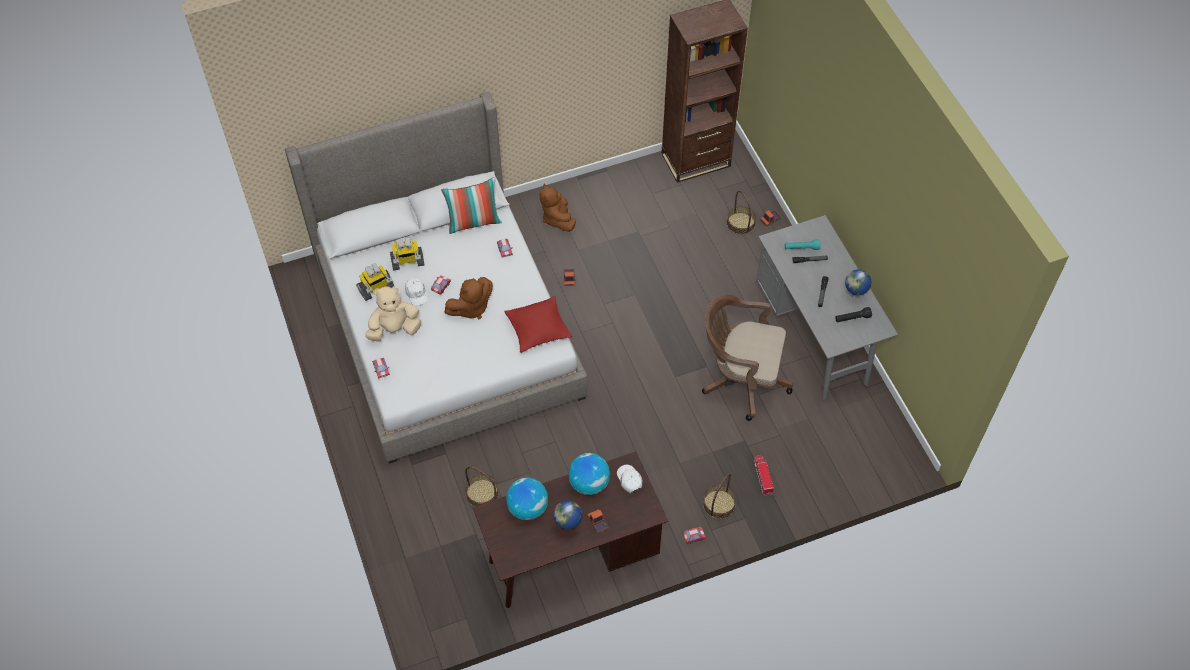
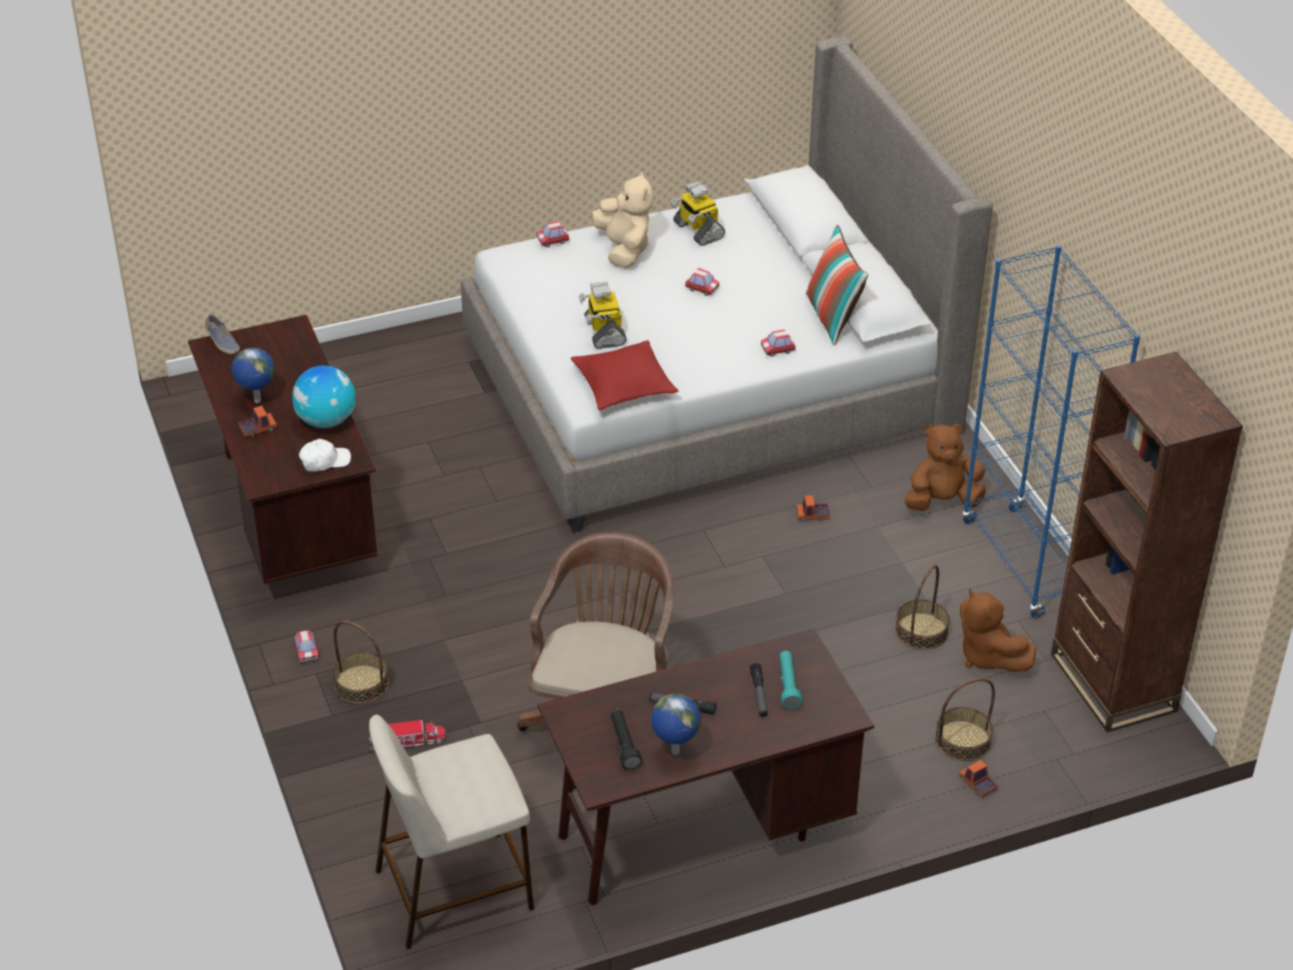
camera: 90 degrees right, 15 degrees down
toy robot [390,237,425,271] -> toy robot moved to [579,281,626,349]
white cap [405,278,429,306] -> none
brown plush toy [445,277,493,319] -> brown plush toy moved to [960,589,1036,672]
basket [465,466,499,507] -> basket moved to [895,565,950,650]
globe [506,478,548,520] -> none
grey desk [756,215,898,400] -> brown desk [537,628,874,905]
none -> shoe [205,314,240,354]
none -> beige stool [369,714,534,949]
none -> blue bookcase [962,245,1140,618]

